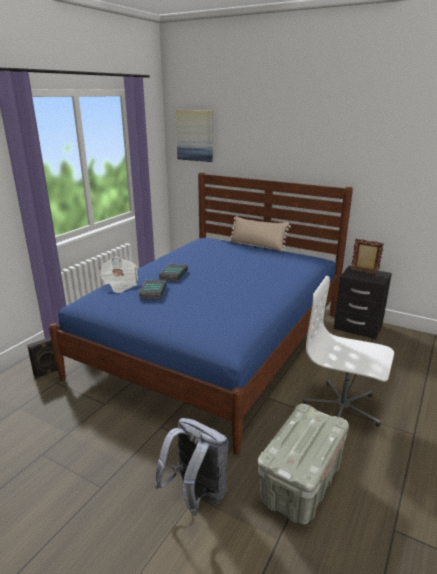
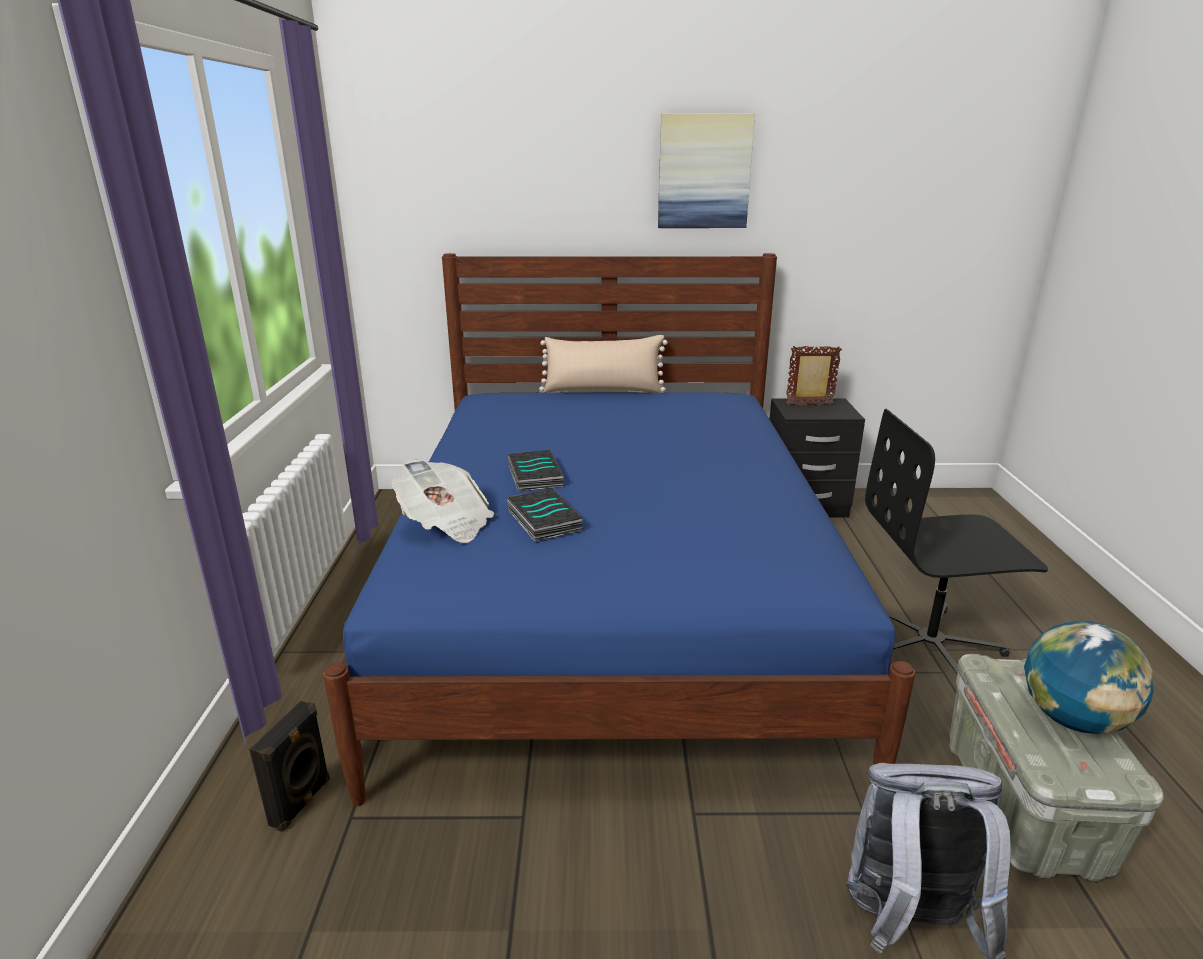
camera: 30 degrees left, 0 degrees up
picture [176,110,213,162] -> picture moved to [658,113,755,228]
white office chair [304,276,394,427] -> black office chair [865,409,1048,674]
none -> globe [1024,621,1154,734]

